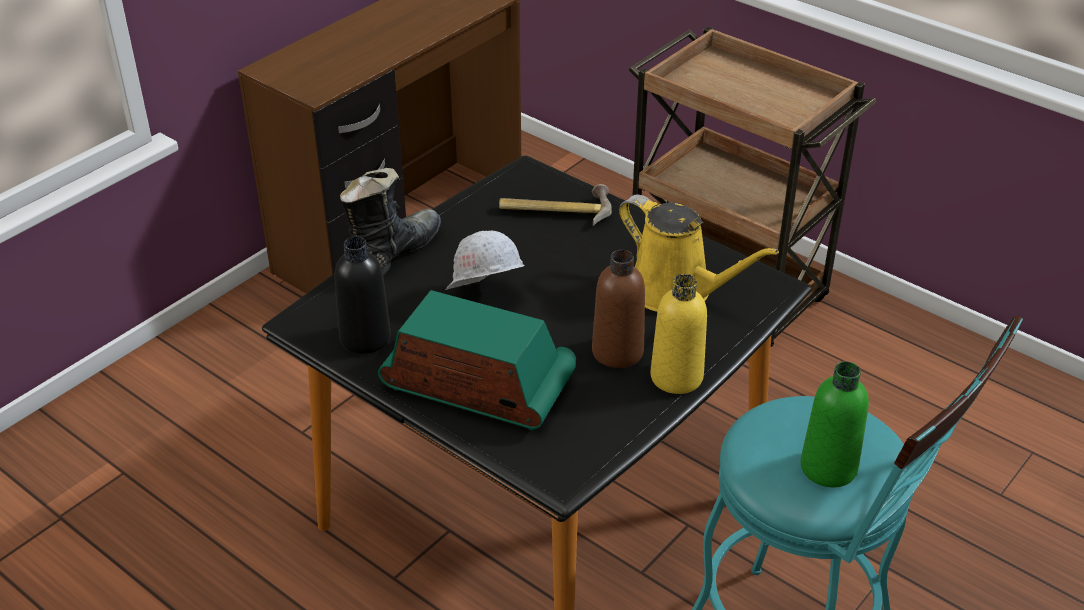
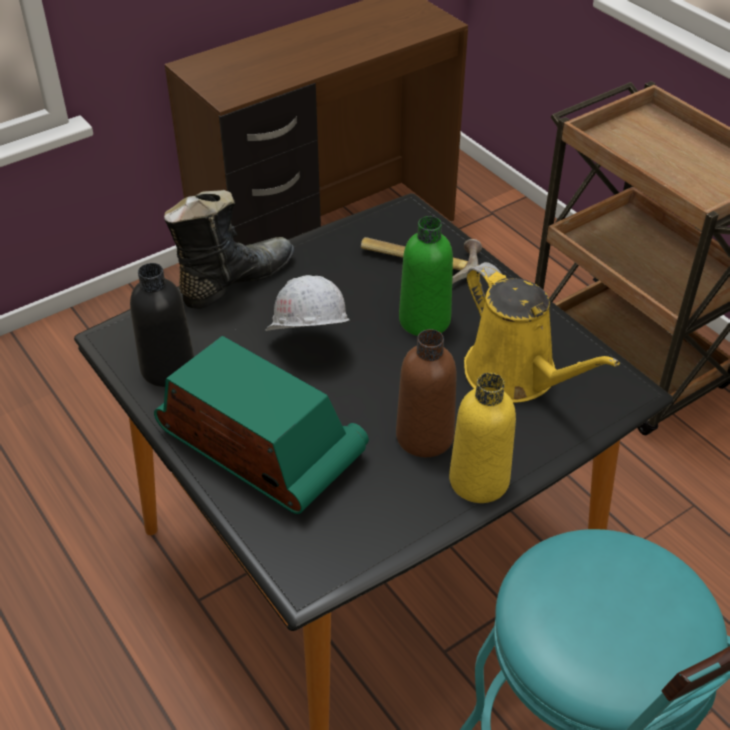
camera: 15 degrees right, 5 degrees up
green bottle [801,362,869,487] -> green bottle moved to [399,216,453,336]

